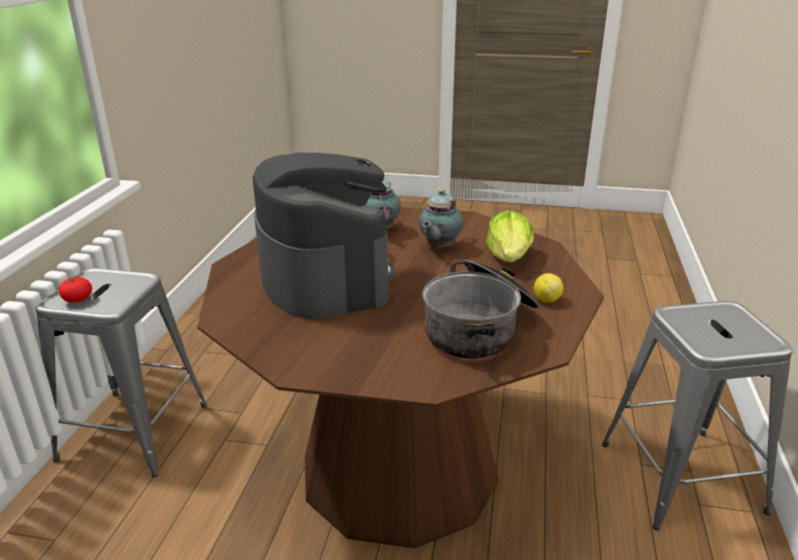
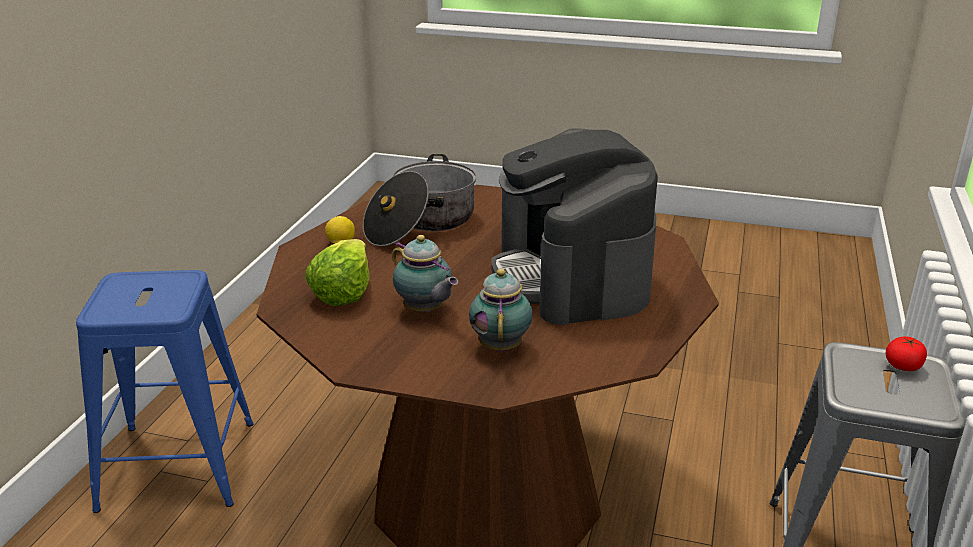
camera: 175 degrees left, 0 degrees up
teapot [419,189,463,249] -> teapot turned 105 degrees clockwise [392,235,458,313]
grey stool [602,301,793,530] -> blue stool [76,270,254,513]

